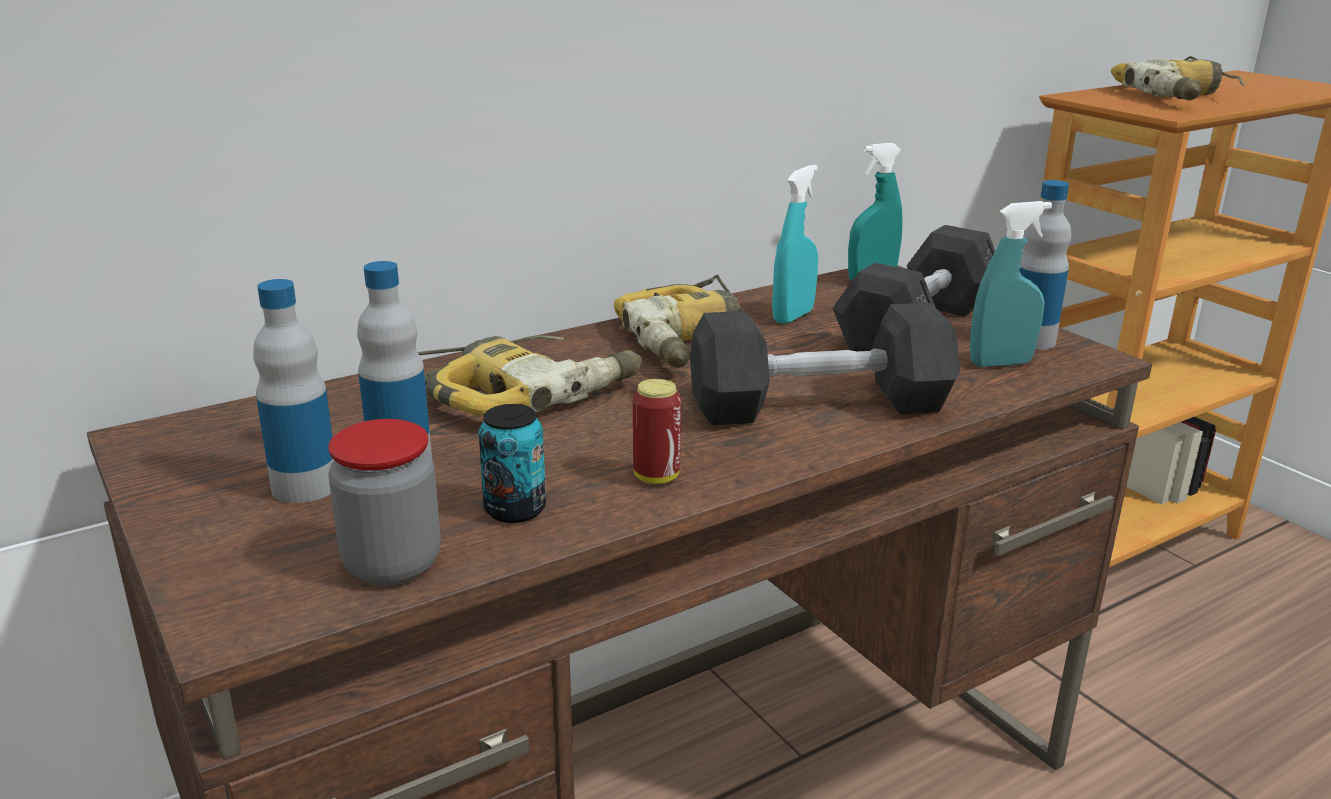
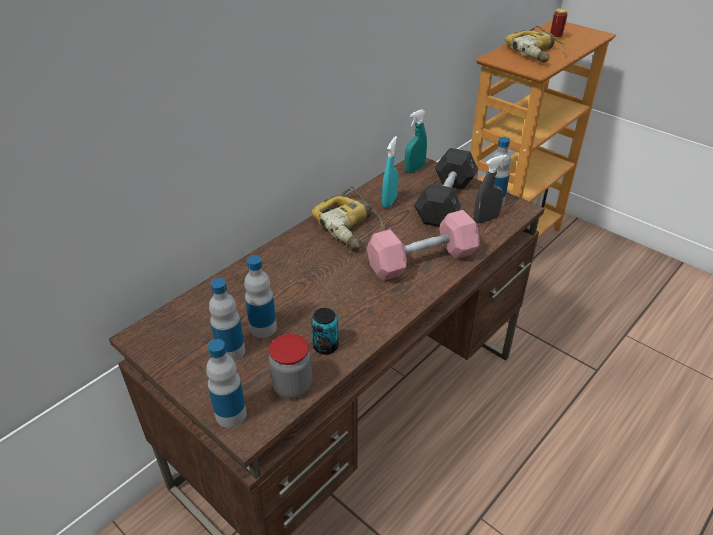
camera: 15 degrees left, 15 degrees up
power drill [418,335,642,416] -> none
can [633,379,681,484] -> can moved to [550,8,568,39]
grey dumbbell [690,303,960,426] -> pink dumbbell [367,210,480,281]
turquoise spray bottle [970,201,1052,367] -> grey spray bottle [474,155,507,223]
none -> bottle [206,339,246,428]

